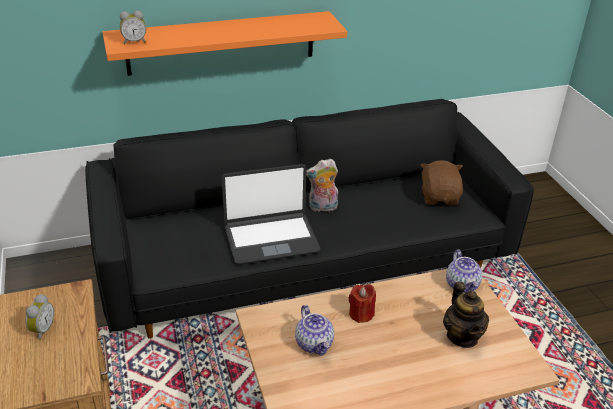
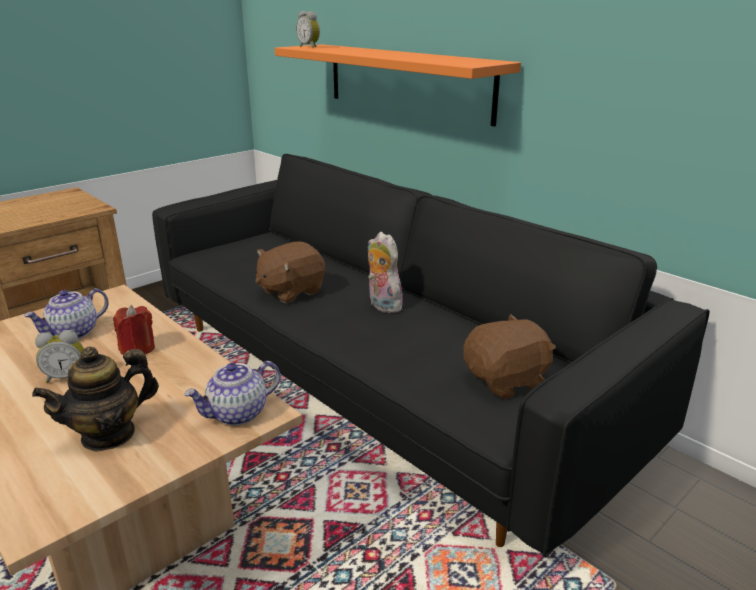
camera: 65 degrees right, 10 degrees down
alarm clock [26,294,54,340] -> alarm clock moved to [35,330,84,383]
laptop [222,164,320,265] -> brown plush toy [255,241,325,303]

